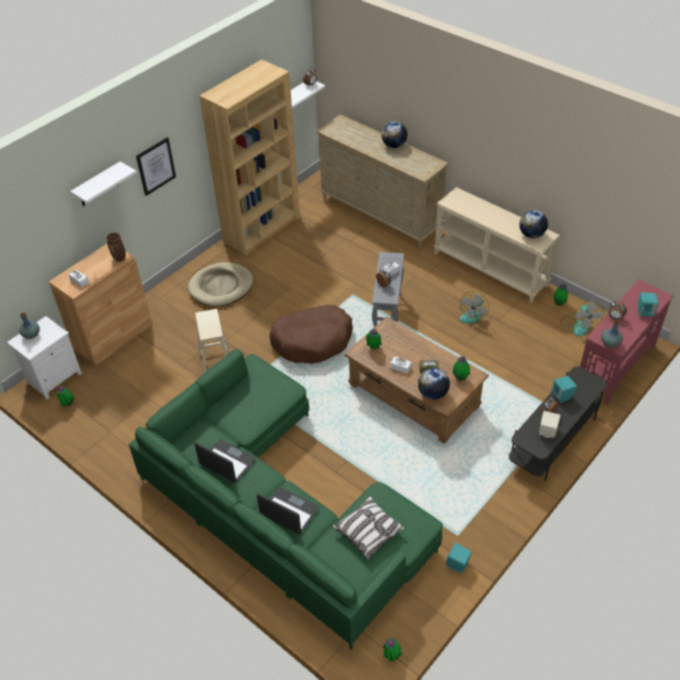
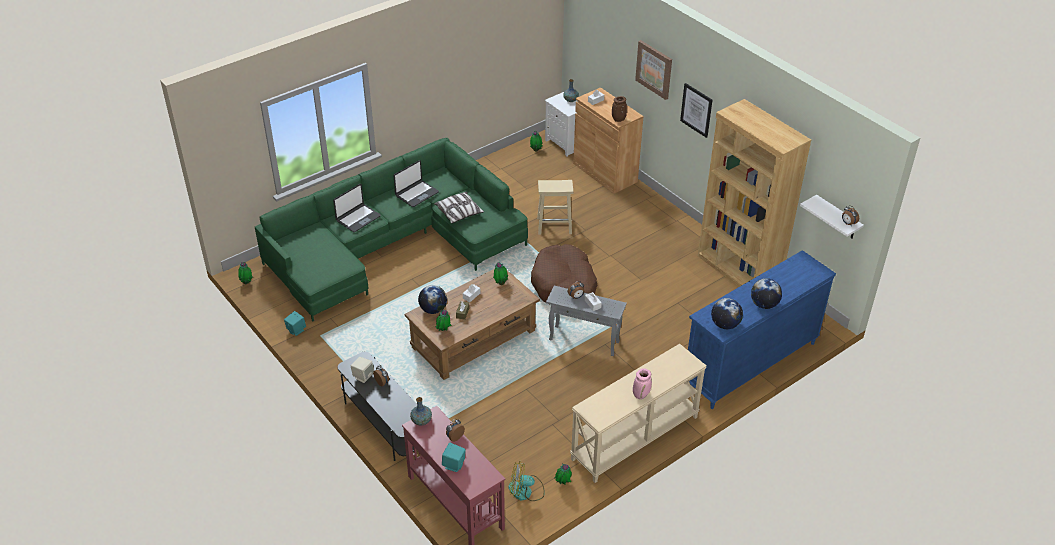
camera: 100 degrees right, 5 degrees down
white shelf [70,162,137,206] -> picture [635,40,672,100]
beige dog bed [188,262,253,306] -> none
beige dresser [316,115,449,248] -> blue dresser [688,250,836,409]
pillow [332,496,405,560] -> pillow moved to [434,192,484,224]
fan [459,291,489,323] -> none
globe [519,210,548,238] -> globe moved to [711,298,743,329]
turquoise speaker [551,376,577,403] -> none
none -> pink vase [633,368,652,399]

